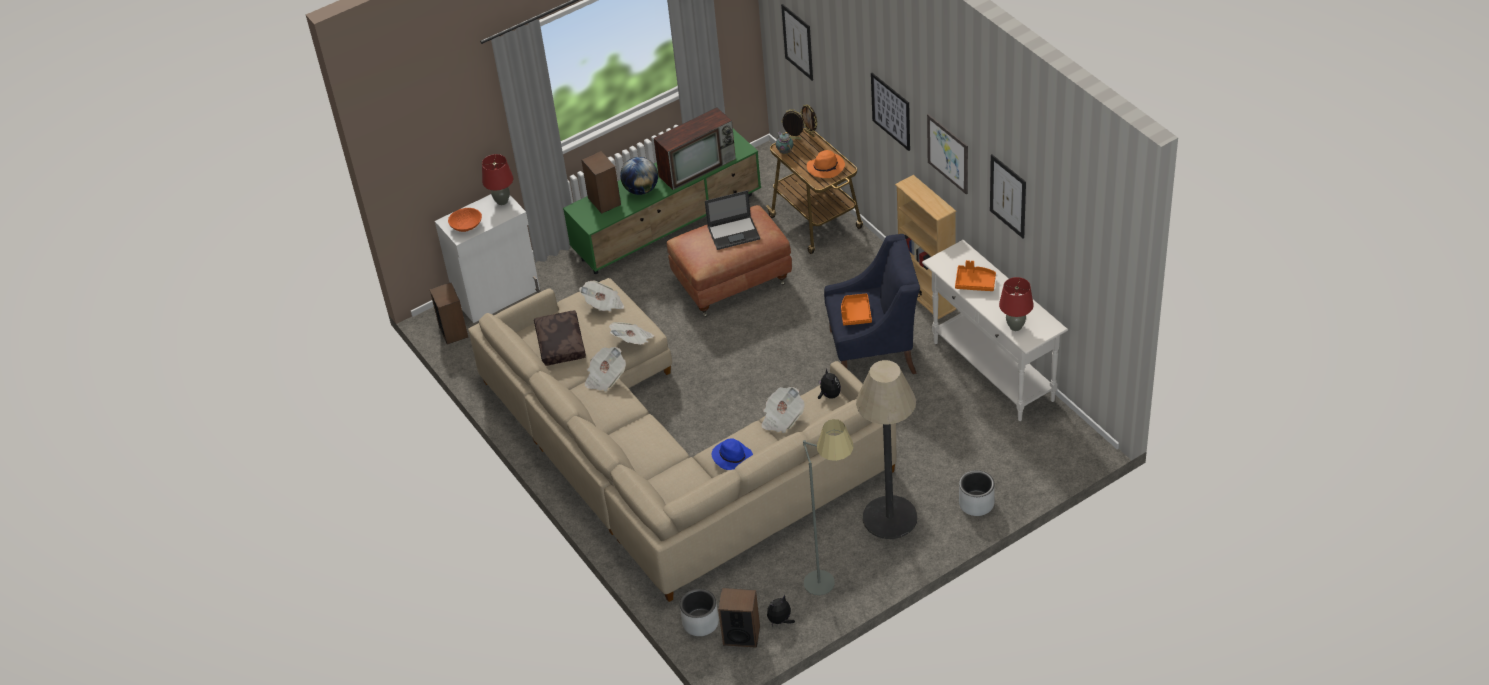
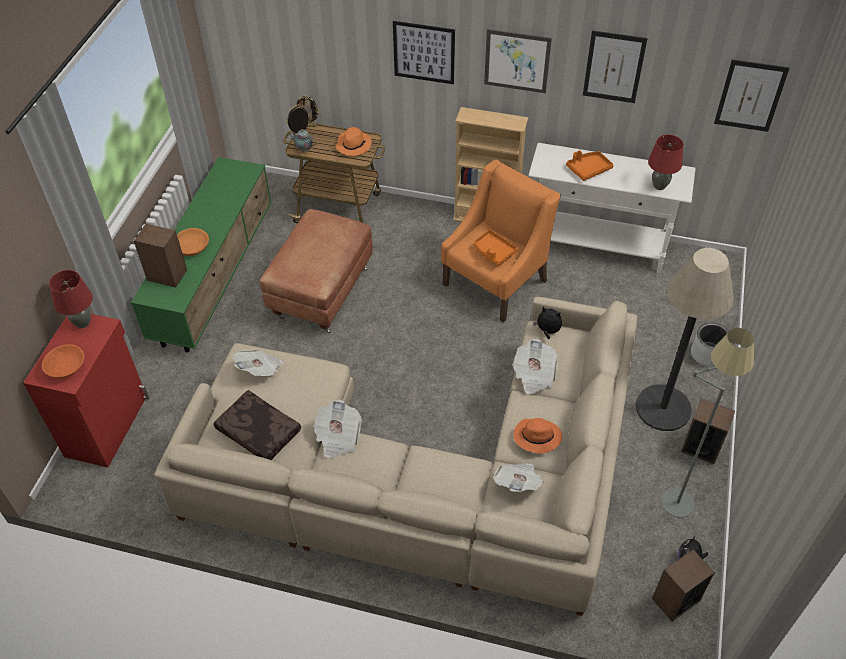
camera: 45 degrees left, 5 degrees up
speaker [430,283,468,344] -> speaker moved to [681,399,735,464]
white cabinet [435,194,540,323] -> red cabinet [23,314,149,467]
newspaper [609,322,654,345] -> newspaper moved to [493,463,544,492]
globe [620,157,658,195] -> orange bowl [177,228,209,256]
television [654,107,736,190] -> none
grey planter [680,589,719,636] -> none
laptop [705,190,760,250] -> none
blue hat [712,438,753,470] -> orange hat [513,418,562,454]
picture [781,4,813,81] -> picture moved to [714,59,790,132]
blue armchair [824,234,920,374] -> orange armchair [441,160,561,323]

